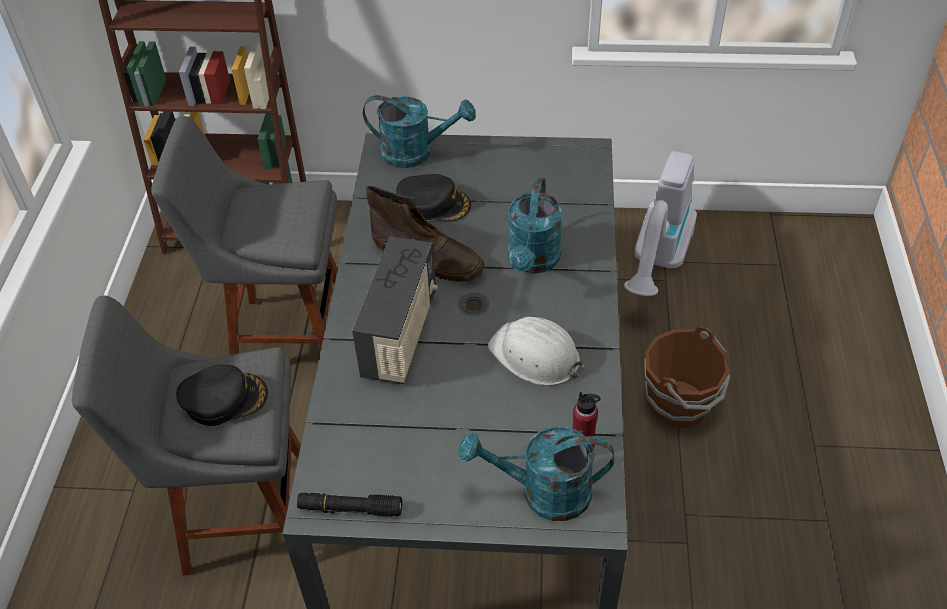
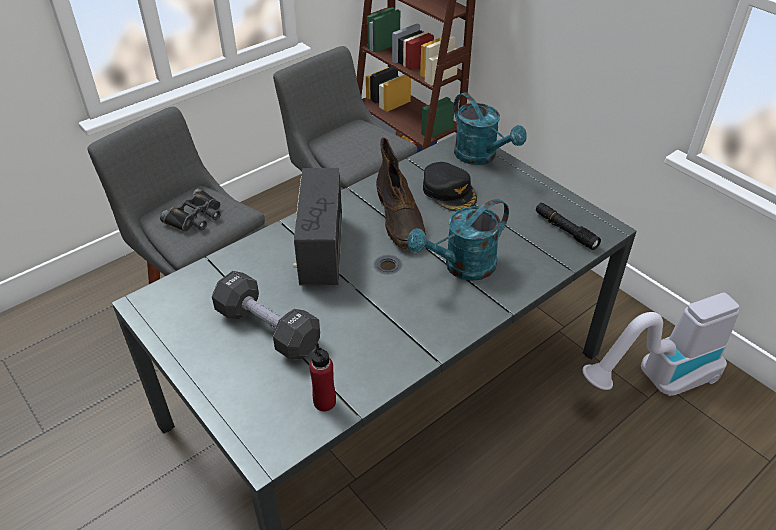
camera: 45 degrees right, 5 degrees down
black cap [176,364,268,426] -> black binoculars [160,188,221,232]
black flashlight [297,493,402,517] -> black flashlight moved to [536,203,601,250]
radio [352,236,438,384] -> radio turned 120 degrees clockwise [293,168,342,285]
turquoise watering can [459,426,614,521] -> none
white hard hat [488,317,584,386] -> none
brown bucket [644,326,730,428] -> none
none -> black dumbbell [212,271,320,359]

